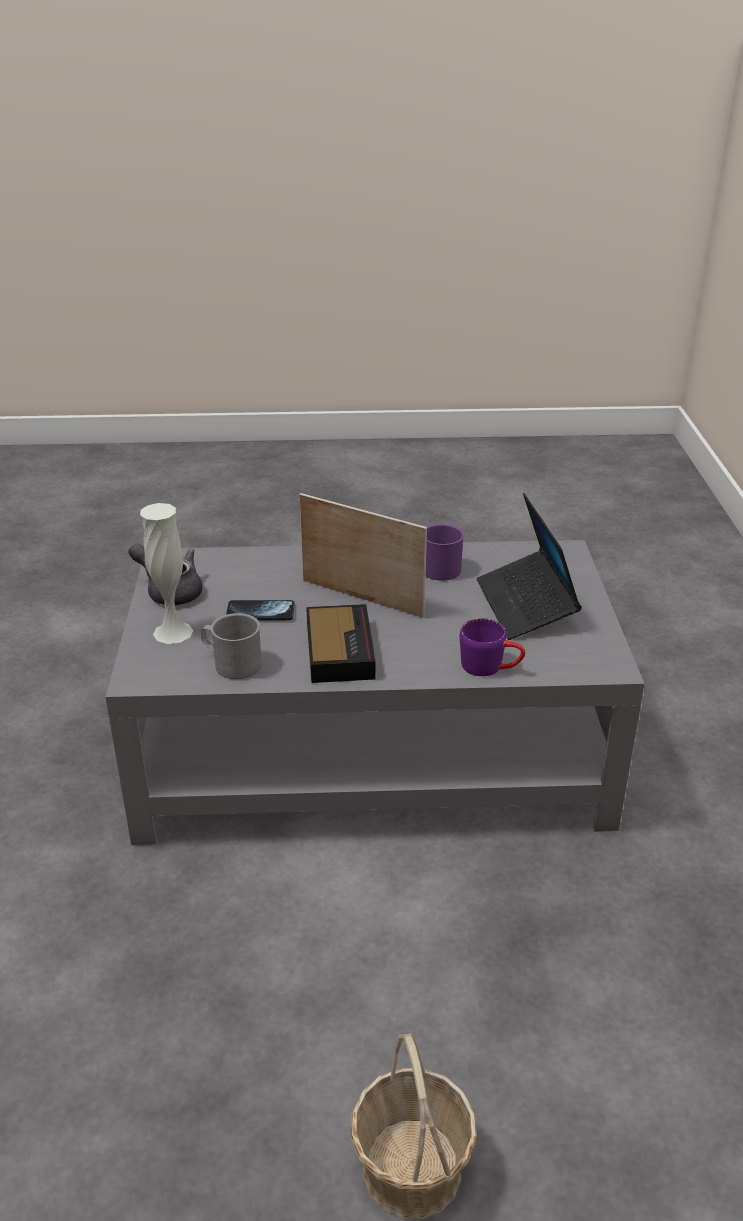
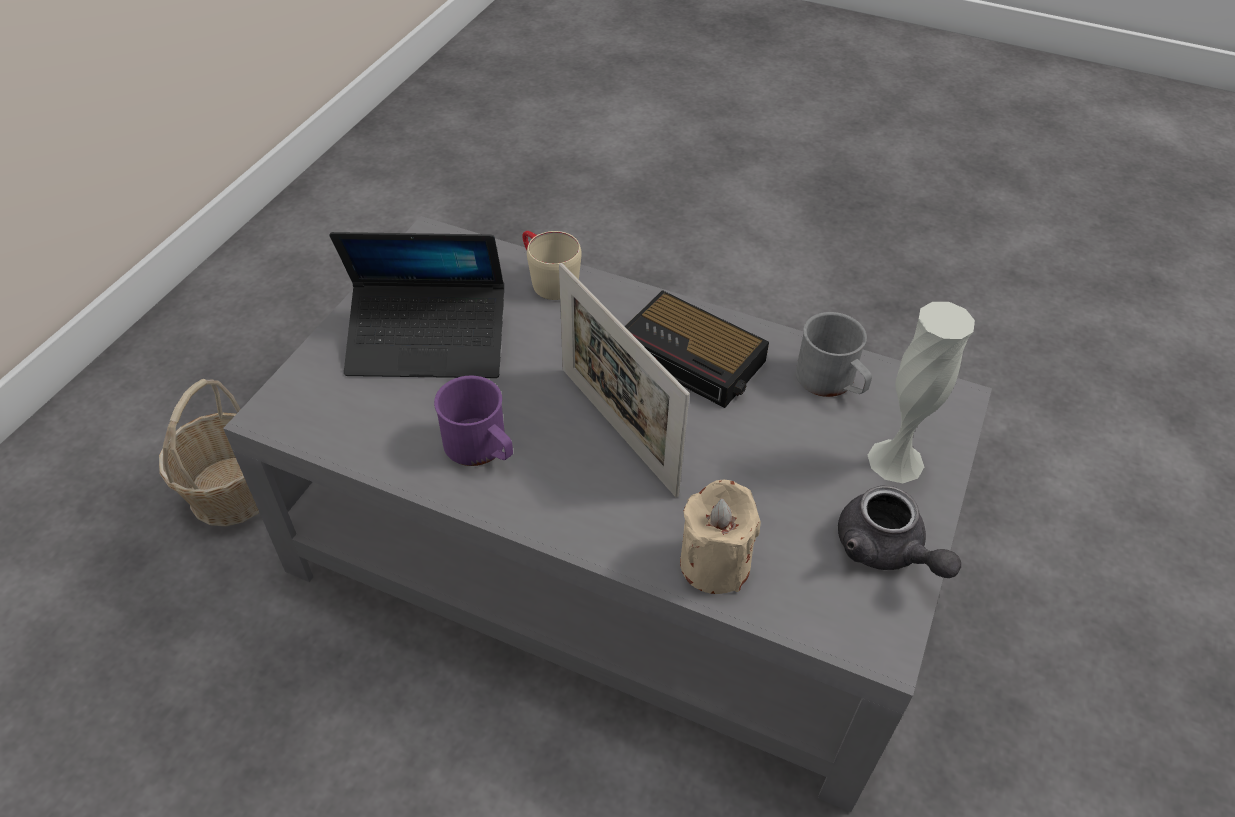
camera: 155 degrees left, 15 degrees up
phone [226,600,294,620] -> none
alarm clock [306,604,375,683] -> alarm clock turned 75 degrees counterclockwise [624,290,769,408]
basket [351,1033,477,1220] -> basket moved to [159,379,259,526]
purple mug [460,618,525,676] -> beige mug [522,231,582,300]
laptop [477,493,582,640] -> laptop turned 75 degrees clockwise [330,232,504,378]
none -> beige candle [680,480,761,594]

